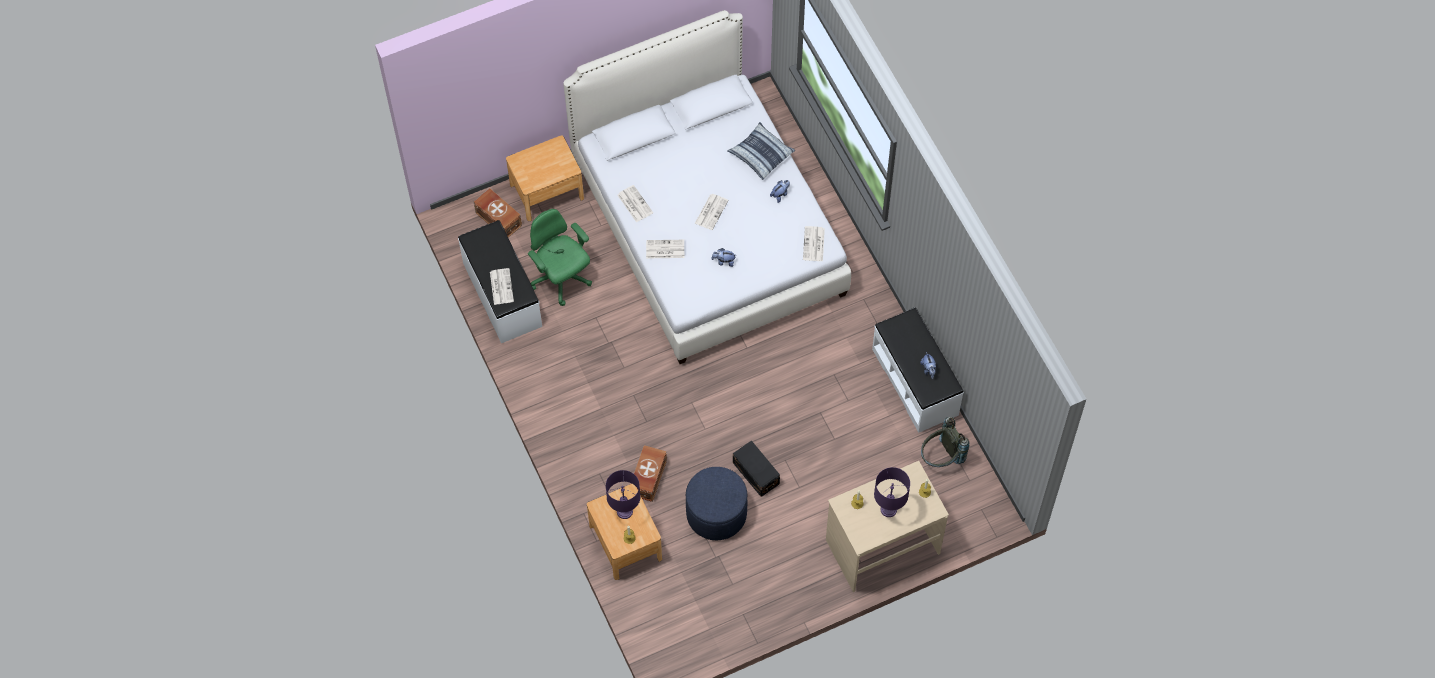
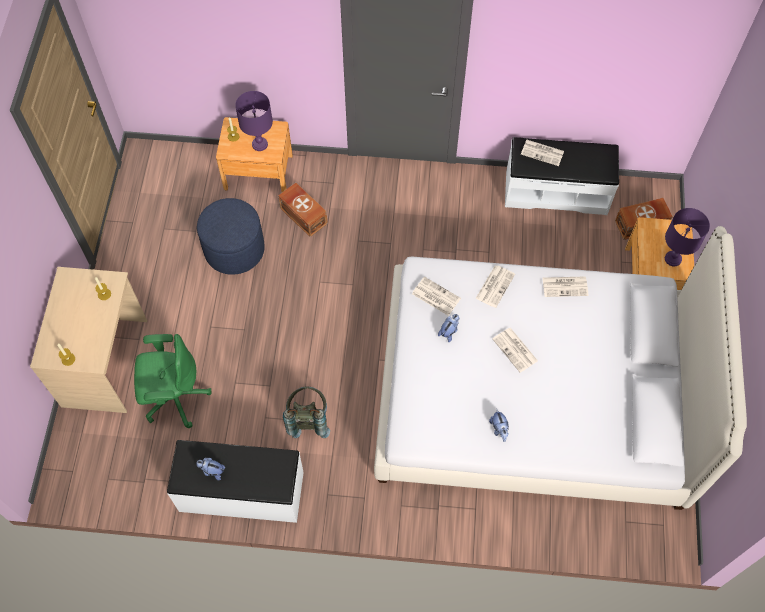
camera: 120 degrees right, 0 degrees up
green office chair [528,209,592,306] -> green office chair moved to [134,334,212,428]
pillow [728,122,795,180] -> none
black storage box [733,440,780,497] -> none
newspaper [803,226,825,261] -> newspaper moved to [412,277,461,316]
purple table lamp [874,467,910,517] -> purple table lamp moved to [665,208,710,267]
grey backpack [921,417,969,467] -> grey backpack moved to [283,386,330,438]

